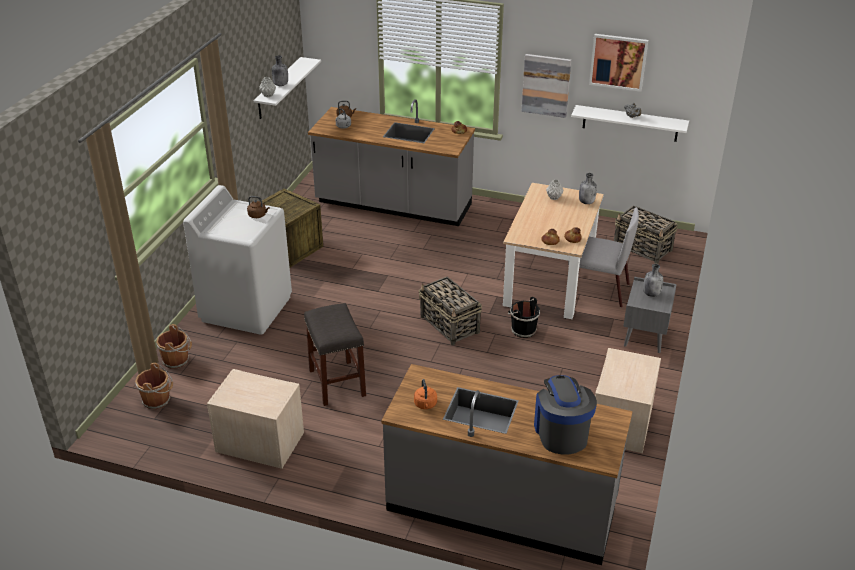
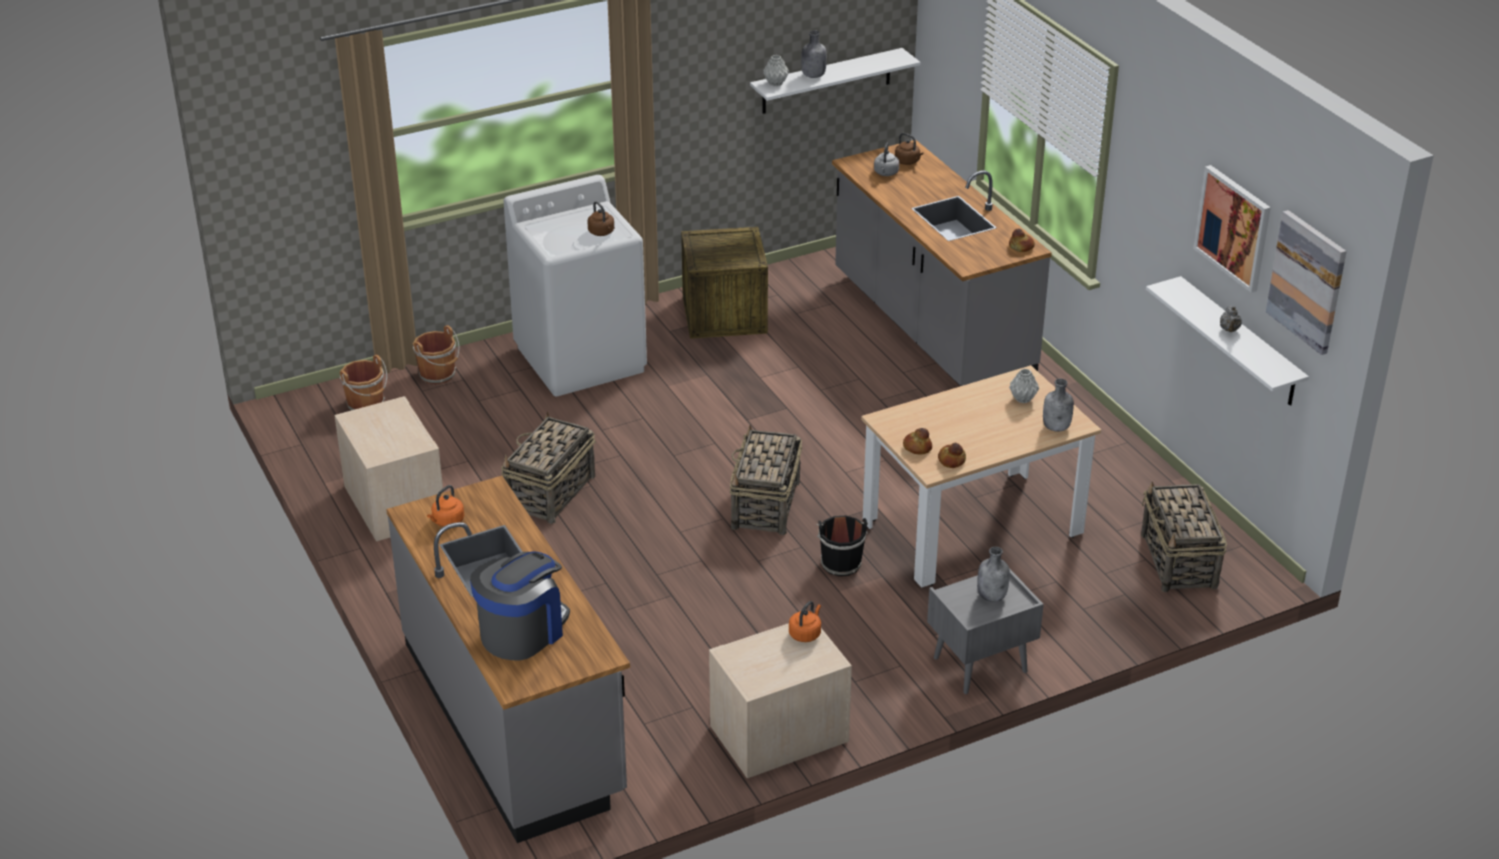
camera: 45 degrees right, 0 degrees up
grey stool [304,303,366,406] -> basket [501,411,595,524]
picture [522,54,571,118] -> picture moved to [1266,210,1347,355]
grey chair [568,207,639,307] -> none
none -> orange kettle [789,601,821,642]

